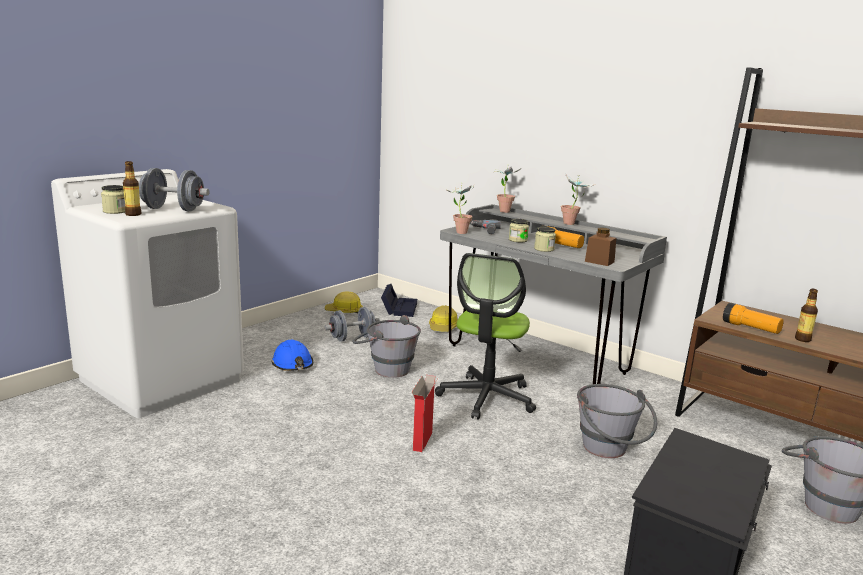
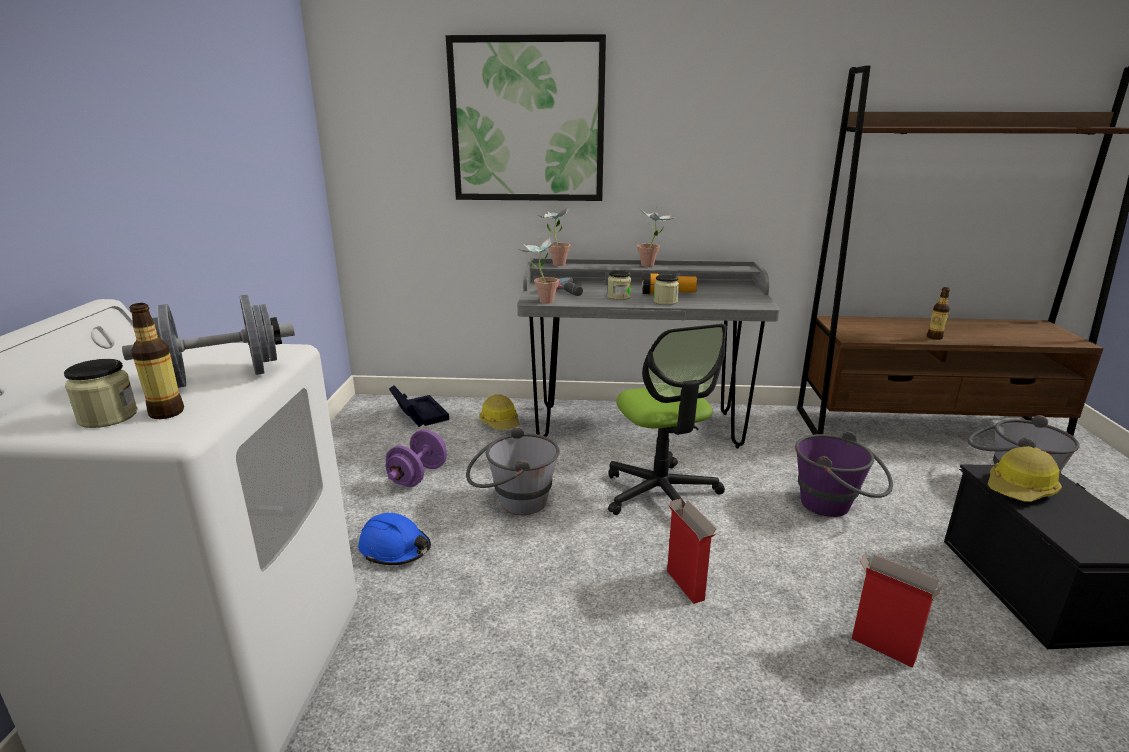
camera: 35 degrees left, 5 degrees up
hard hat [325,292,363,313] -> hard hat moved to [987,446,1062,502]
grey dumbbell [325,307,380,342] -> purple dumbbell [386,429,447,487]
grey bucket [577,384,657,458] -> purple bucket [795,432,893,517]
brown jar [585,227,616,266] -> none
flashlight [723,303,784,334] -> none
none -> picture [446,34,606,201]
none -> cardboard box [851,554,943,668]

